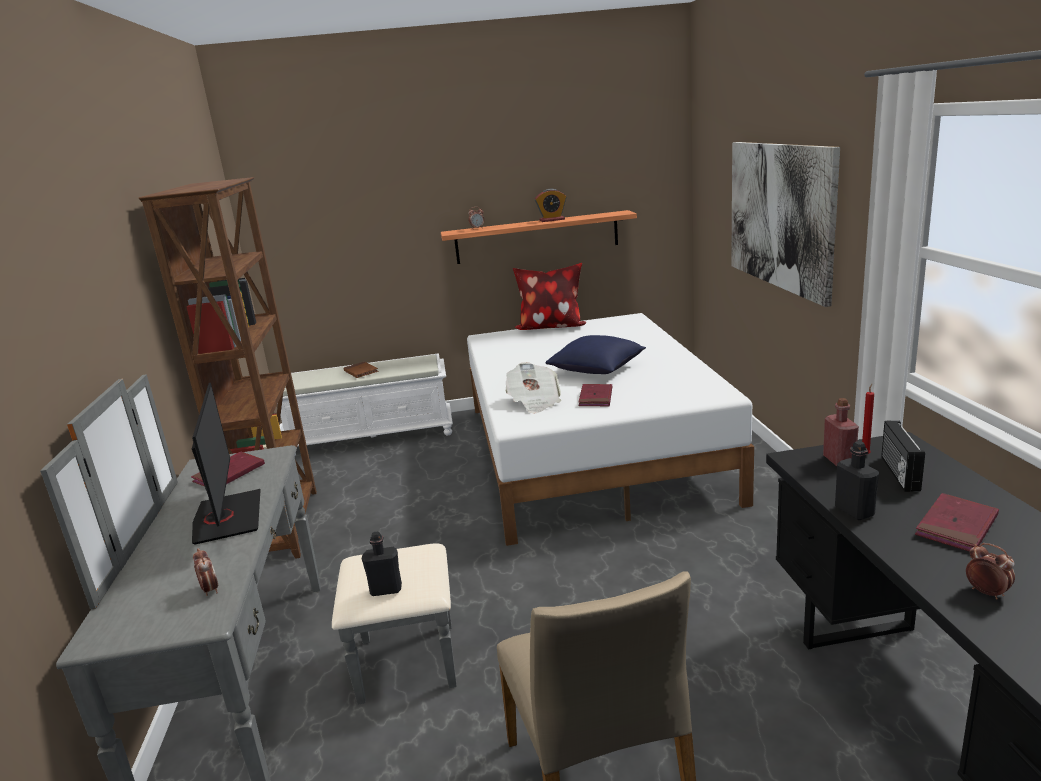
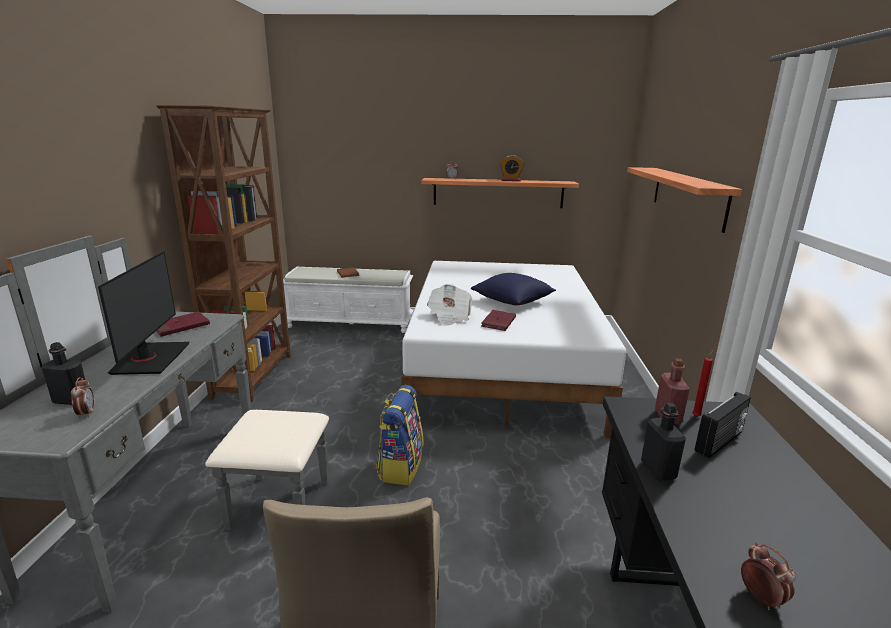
camera: 10 degrees right, 0 degrees up
black bottle [362,532,402,596] -> black bottle moved to [42,342,85,405]
pillow [513,263,586,330] -> none
picture [731,142,840,307] -> shelf [627,167,742,233]
radio [881,421,925,492] -> radio turned 150 degrees counterclockwise [694,392,751,458]
red book [915,493,999,552] -> none
none -> backpack [376,385,424,485]

